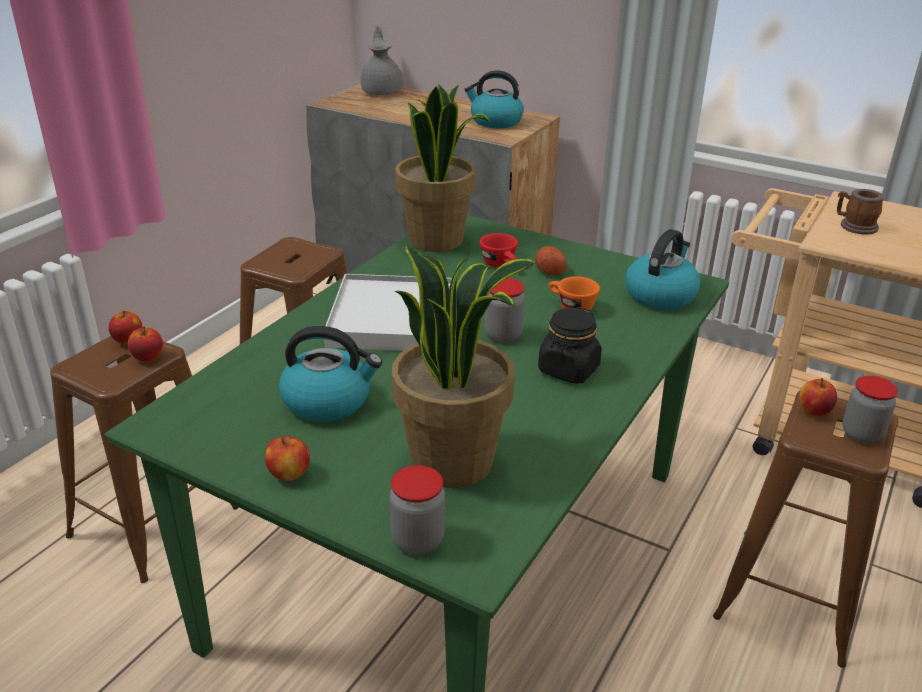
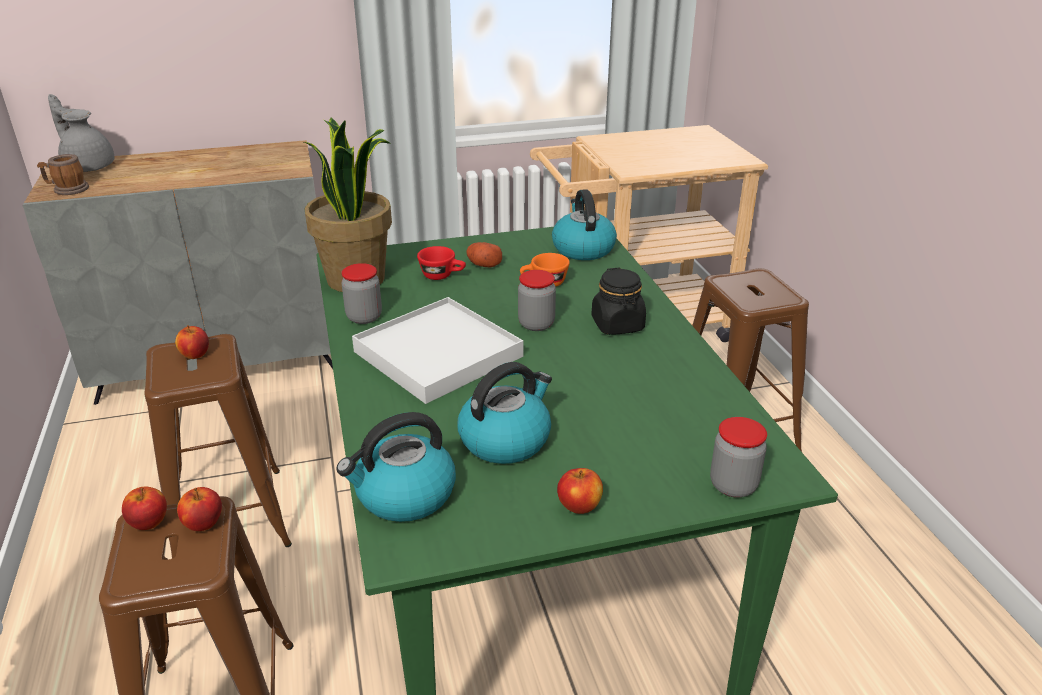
camera: 45 degrees left, 0 degrees up
potted plant [392,244,538,488] -> none
kettle [464,70,524,128] -> kettle moved to [336,412,456,522]
apple [799,378,837,416] -> apple moved to [175,325,209,359]
mug [837,189,884,235] -> mug moved to [37,154,89,195]
jar [842,376,898,444] -> jar moved to [341,263,382,324]

